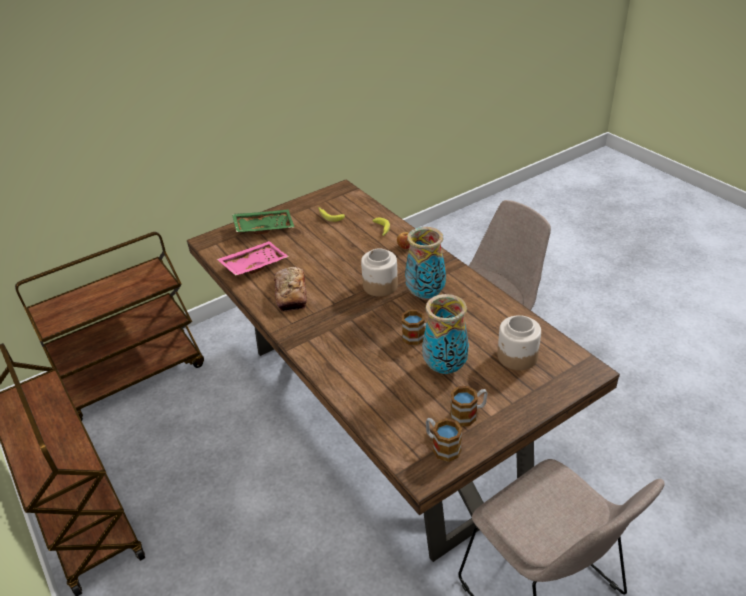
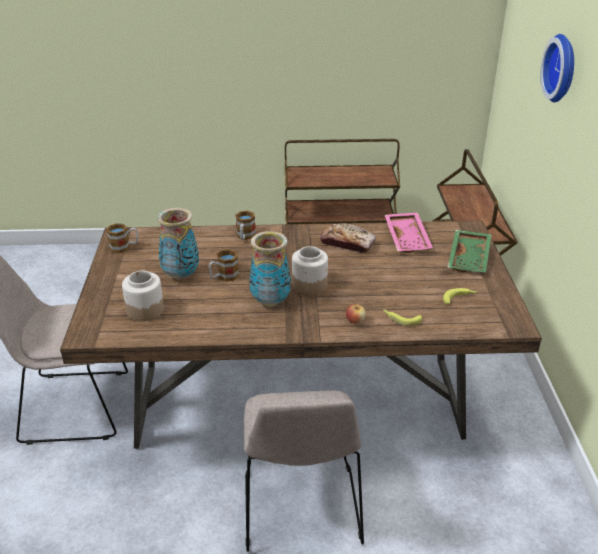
camera: 120 degrees right, 5 degrees down
mug [450,386,488,426] -> mug moved to [235,211,256,240]
none -> wall clock [540,34,574,102]

